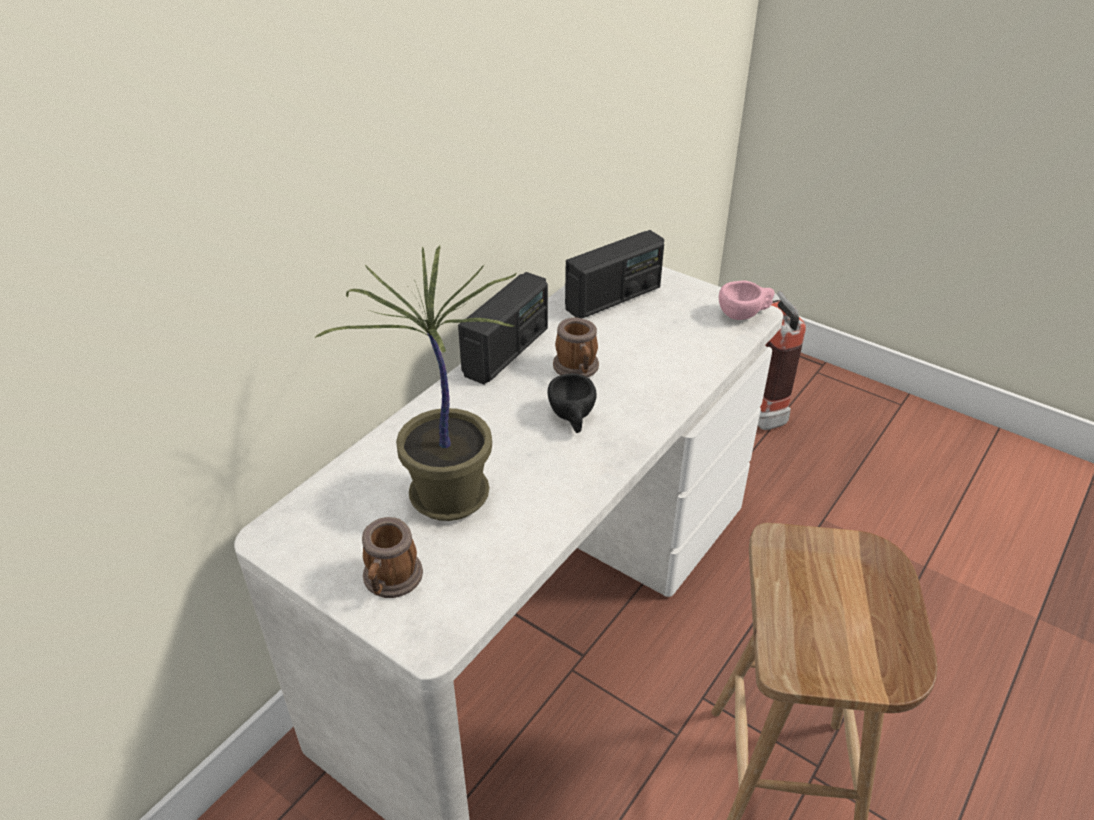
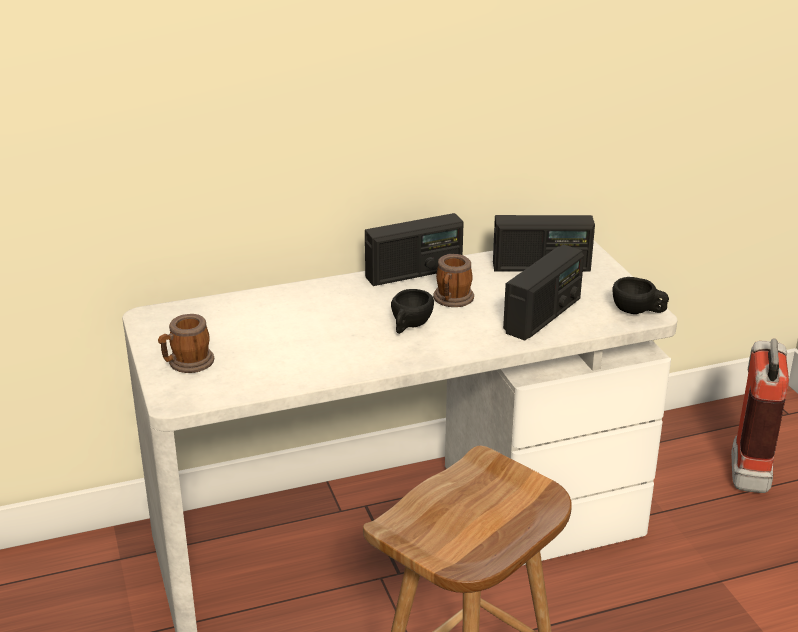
camera: 35 degrees right, 10 degrees down
potted plant [315,245,517,521] -> none
pink cup [719,281,774,320] -> black cup [612,277,669,314]
none -> radio [503,245,584,341]

